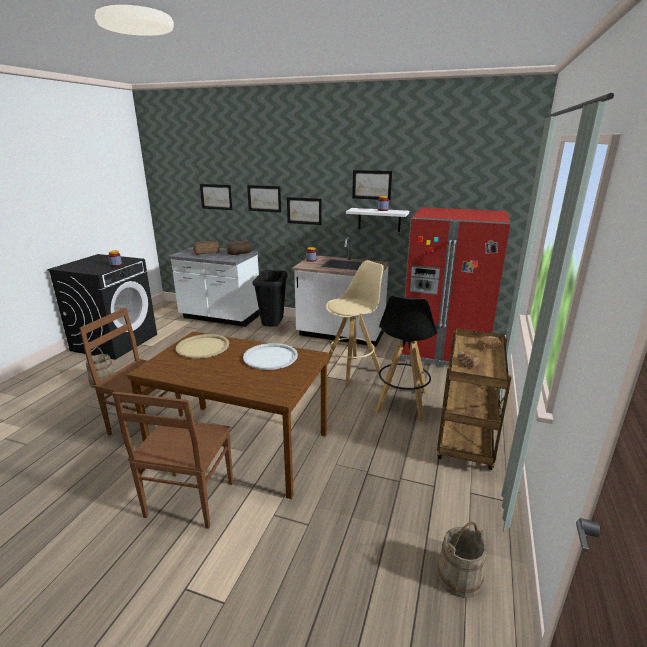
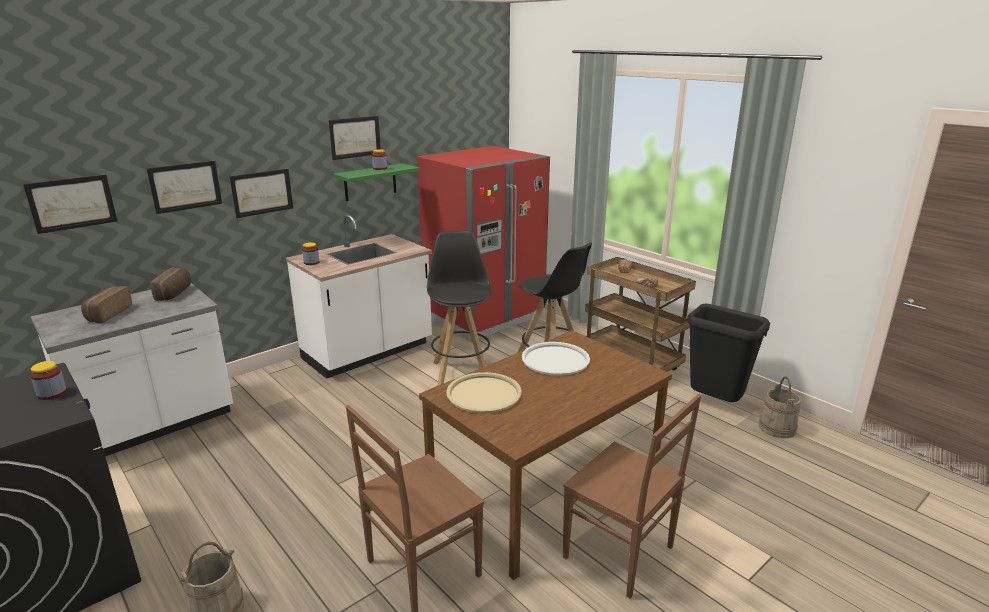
camera: 60 degrees left, 0 degrees up
black trash can [253,270,288,327] -> black trash can moved to [687,304,770,402]
beige stool [326,260,384,387] -> black stool [427,230,492,386]
white shelf [346,208,409,232] -> green shelf [333,163,420,201]

